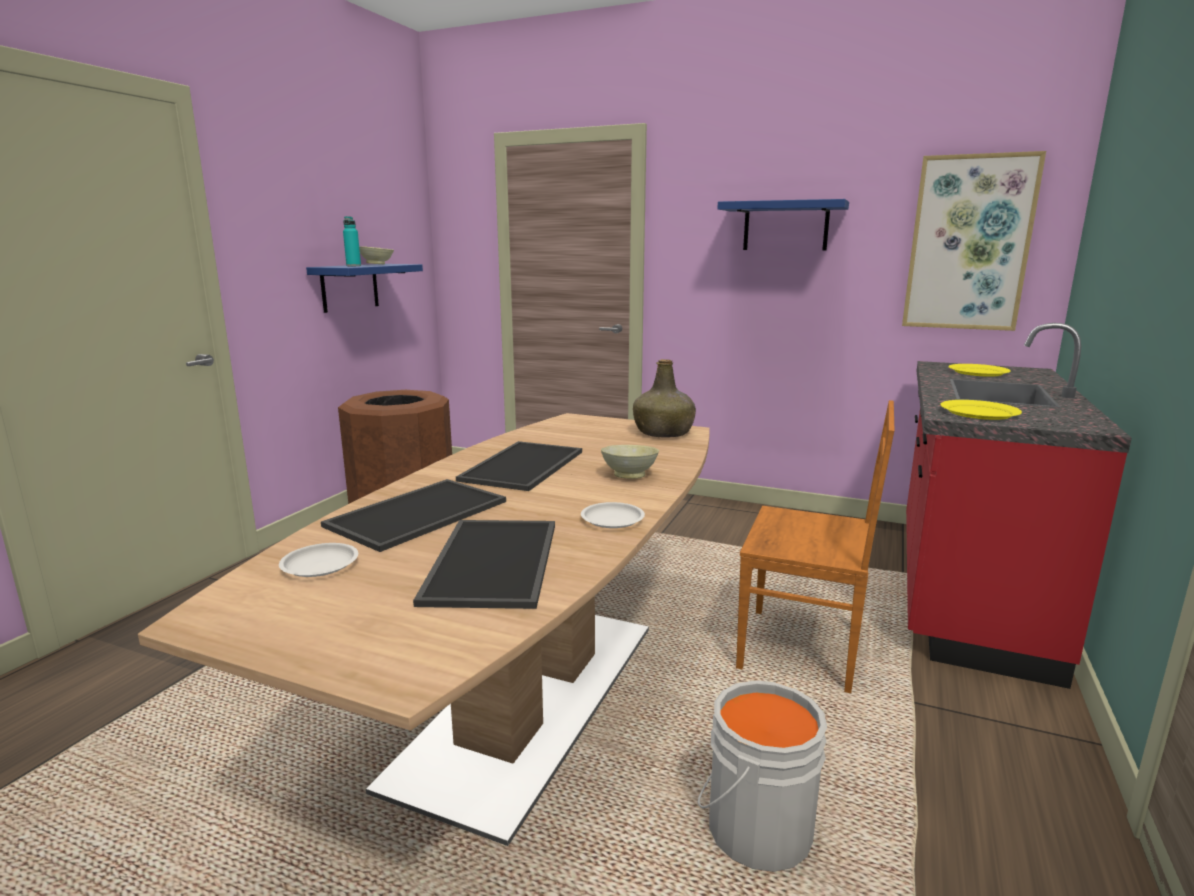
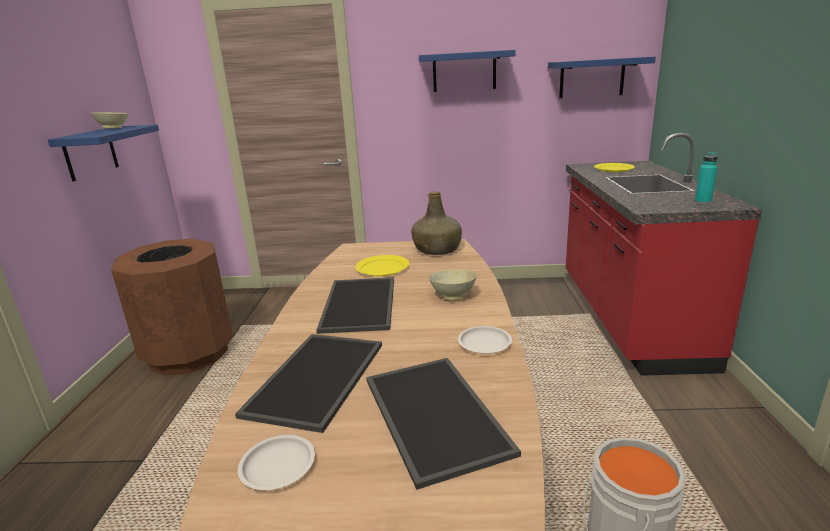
camera: 20 degrees left, 5 degrees up
turquoise bottle [343,216,361,266] -> turquoise bottle moved to [695,152,718,204]
brown chair [736,400,895,693] -> none
picture [902,151,1046,331] -> blue shelf [548,57,656,98]
yellow plate [940,400,1022,420] -> yellow plate moved to [355,255,409,276]

